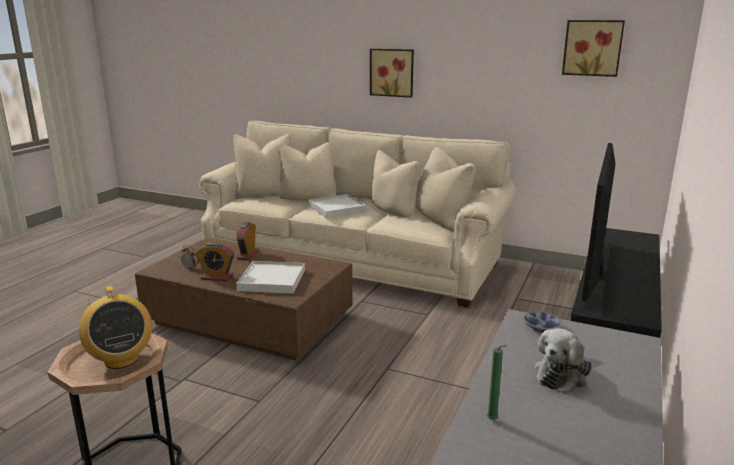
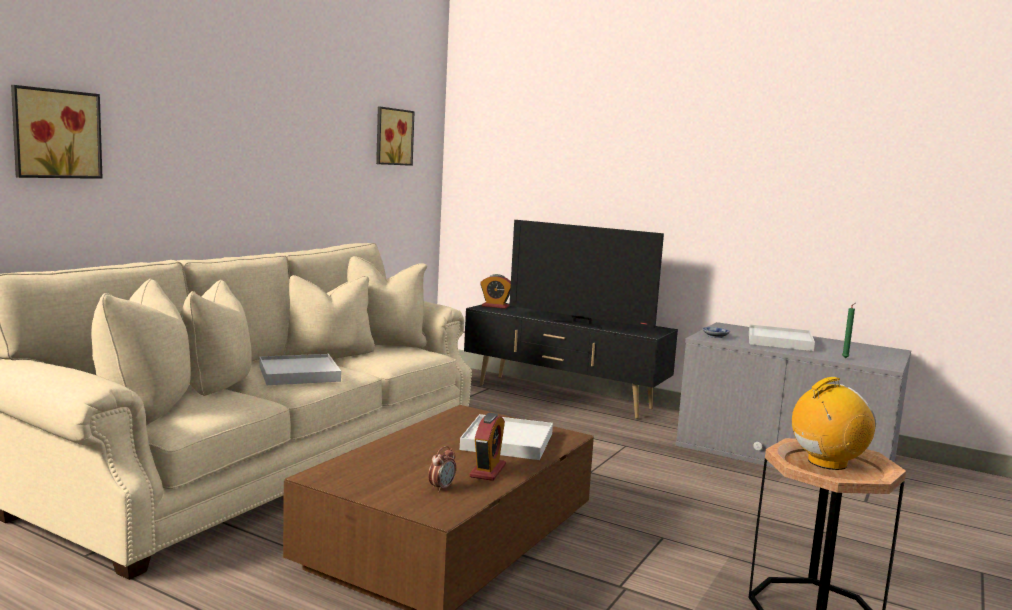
camera: 85 degrees left, 10 degrees down
alarm clock [236,222,259,260] -> alarm clock moved to [480,274,511,309]
picture [370,49,414,98] -> picture moved to [11,85,102,179]
plush toy [535,328,592,394] -> white tray [749,324,815,351]

